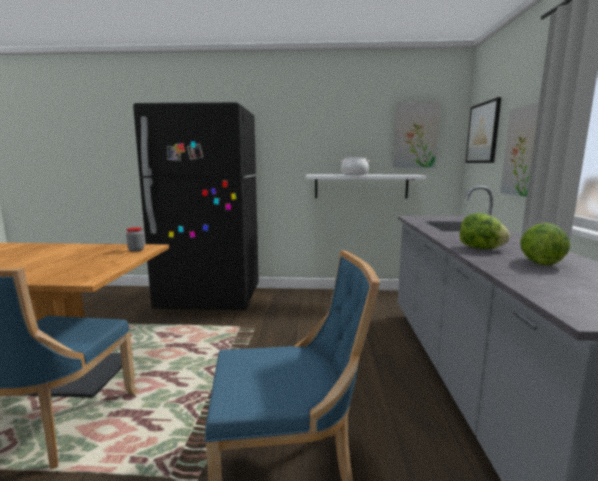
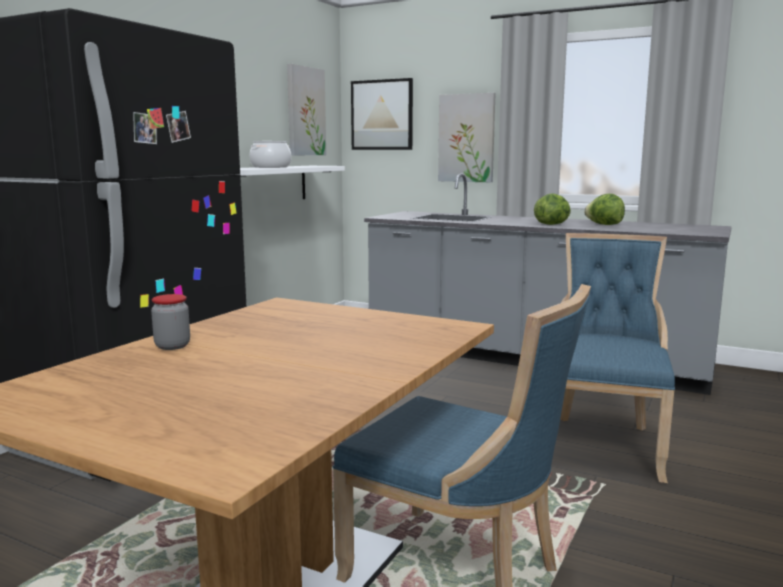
camera: 65 degrees left, 0 degrees up
jar [126,227,144,252] -> jar moved to [151,294,190,350]

